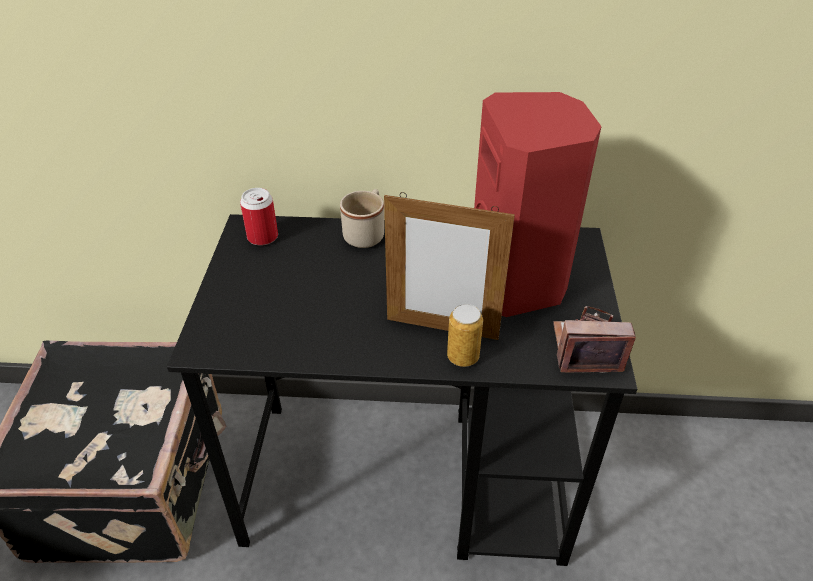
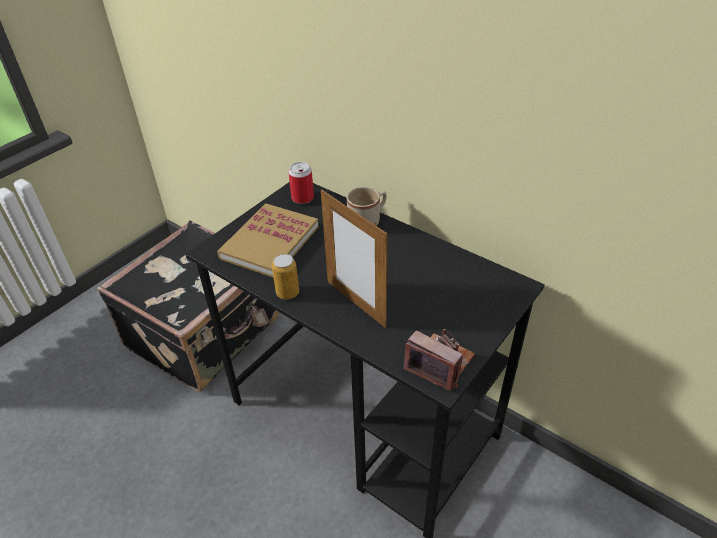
camera: 35 degrees right, 0 degrees up
can [447,304,483,367] -> can moved to [272,254,299,299]
red speaker [474,92,602,317] -> none
none -> book [217,203,318,277]

